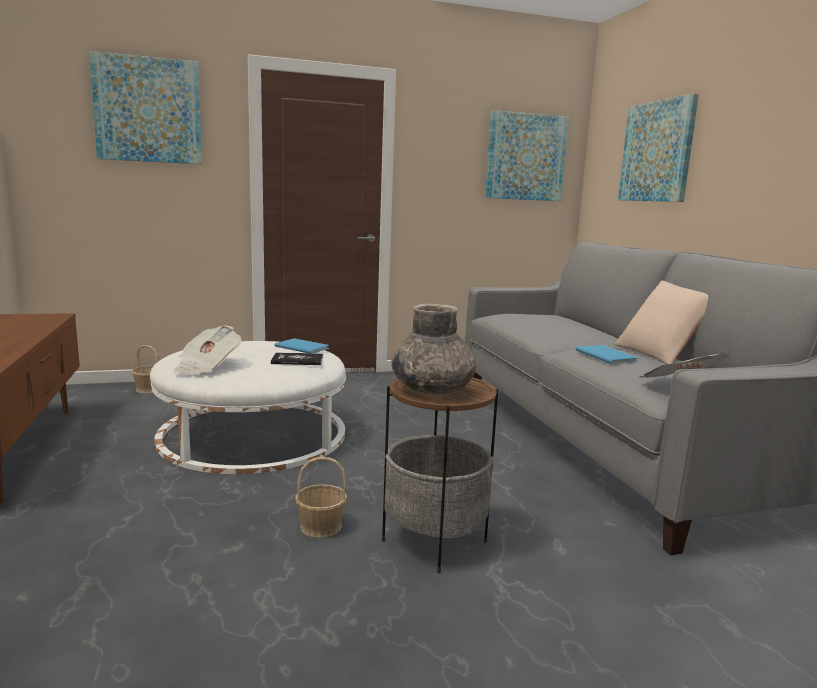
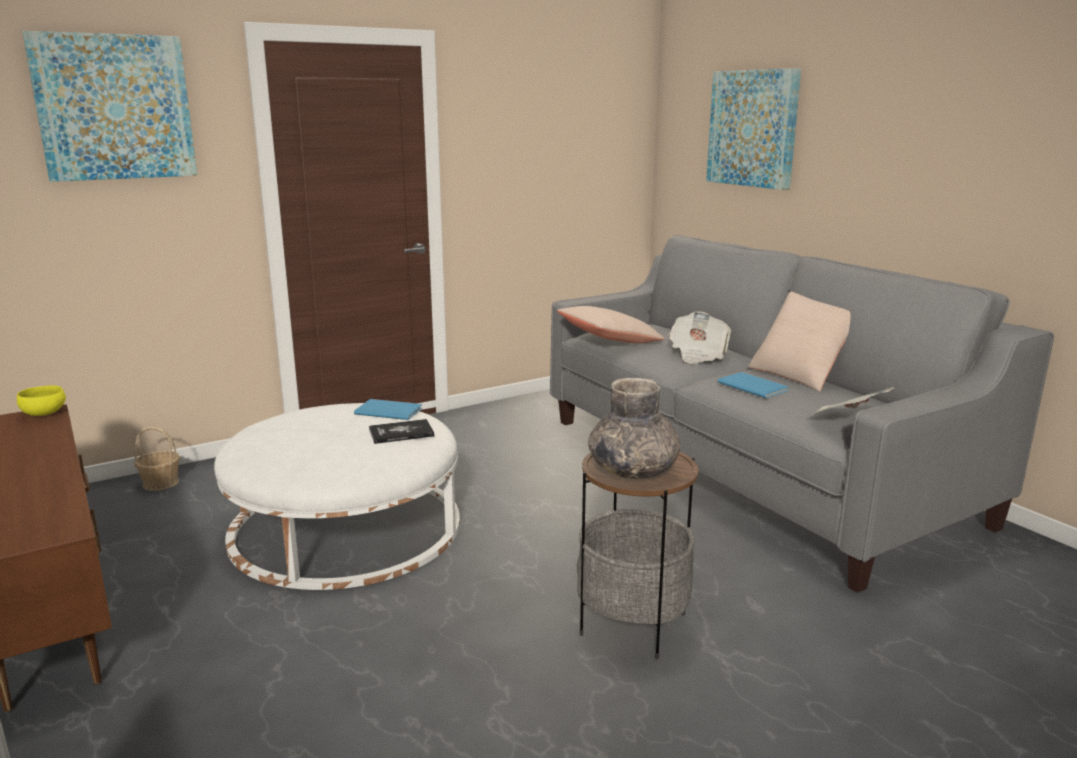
camera: 15 degrees left, 5 degrees up
newspaper [173,325,241,374] -> newspaper moved to [668,311,731,364]
basket [295,457,347,538] -> none
picture [485,110,569,201] -> none
none -> yellow bowl [17,385,66,416]
none -> beige pillow [557,306,665,343]

